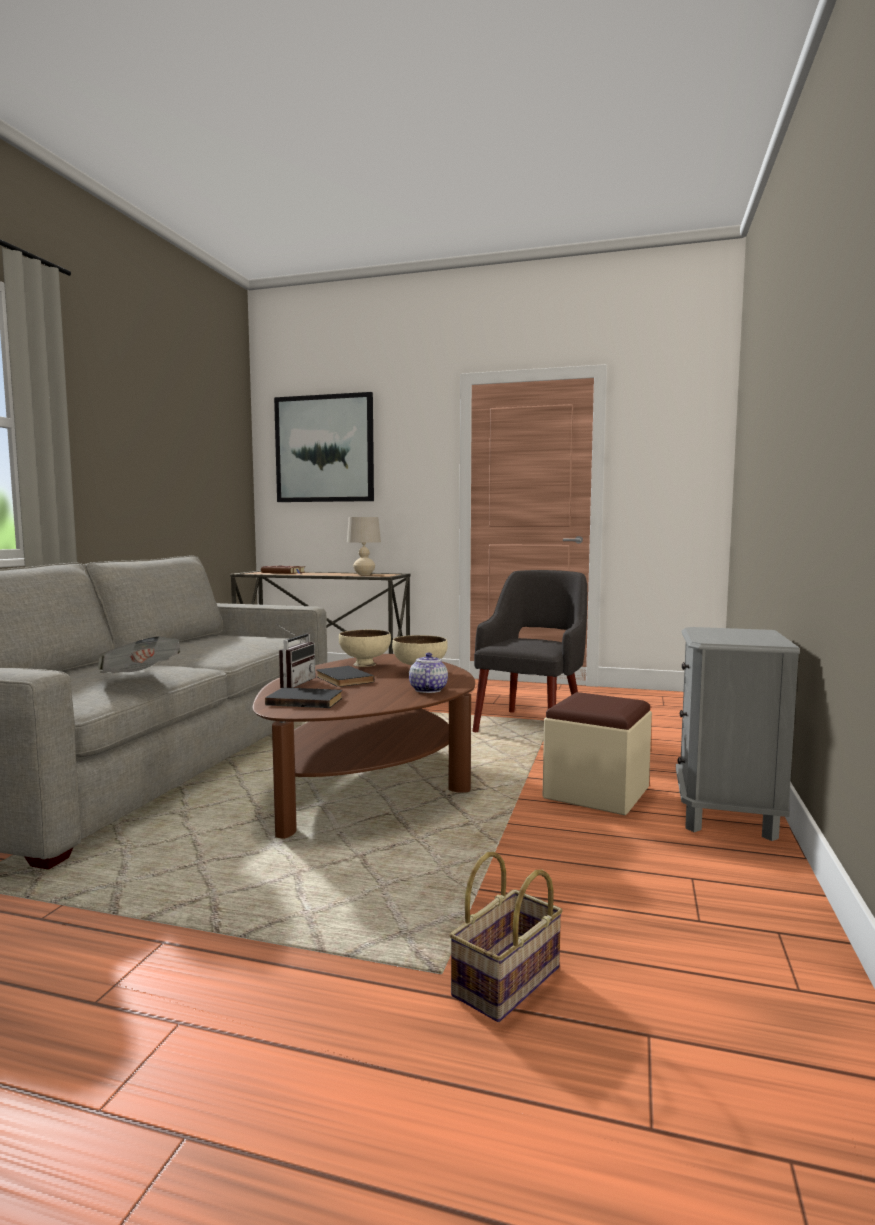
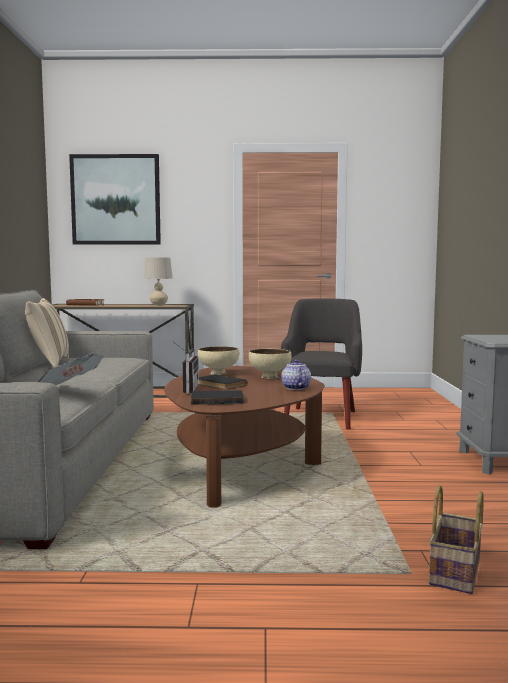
camera: 15 degrees left, 0 degrees up
beige ottoman [543,692,652,815] -> none
none -> beige pillow [25,298,69,367]

